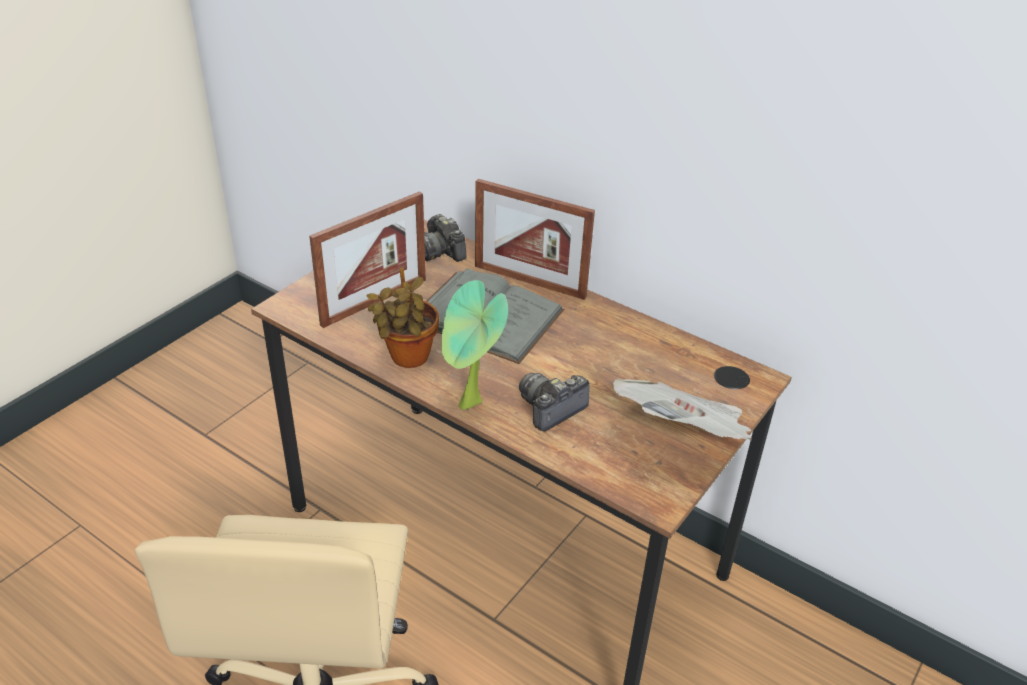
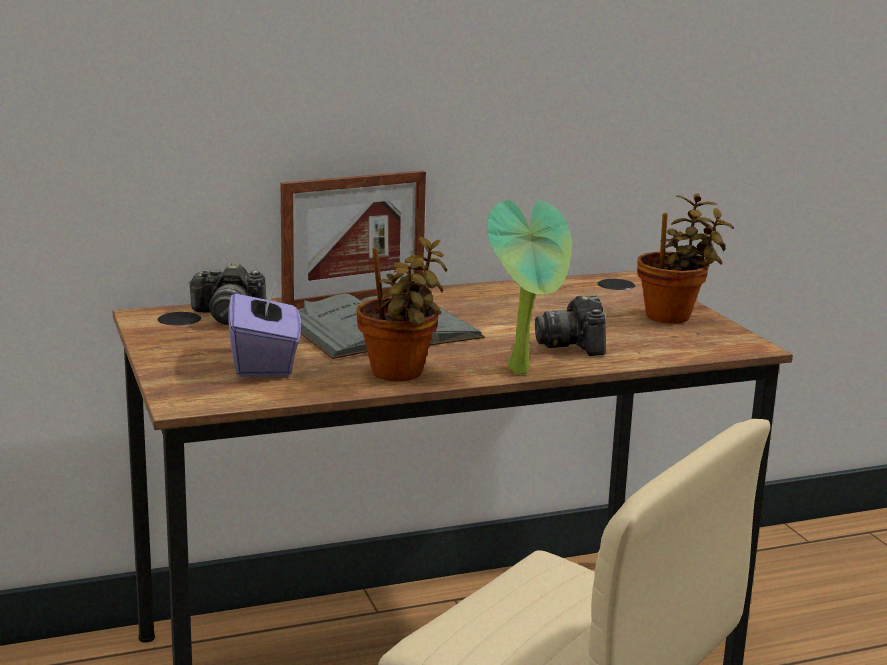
camera: 55 degrees left, 20 degrees down
picture frame [309,191,426,328] -> purple tissue box [229,278,301,377]
newspaper [613,379,753,441] -> potted plant [637,193,734,324]

